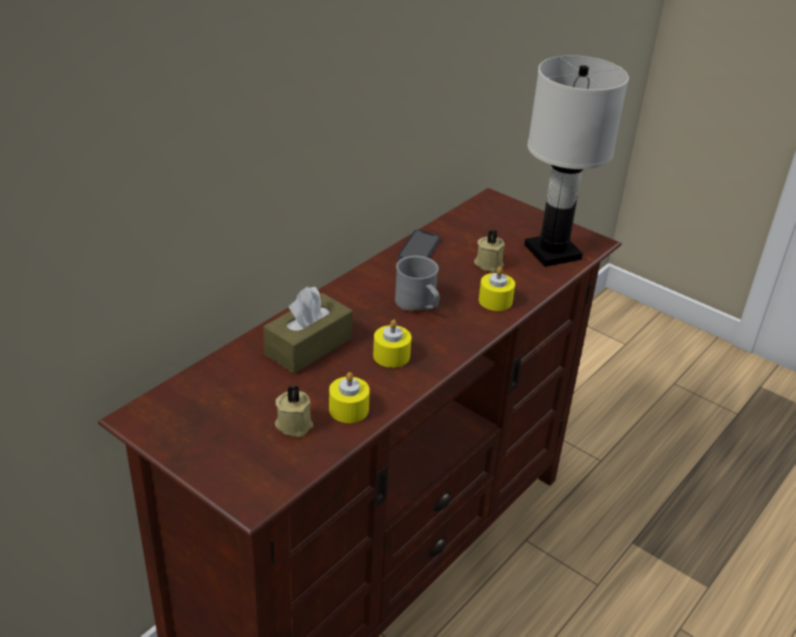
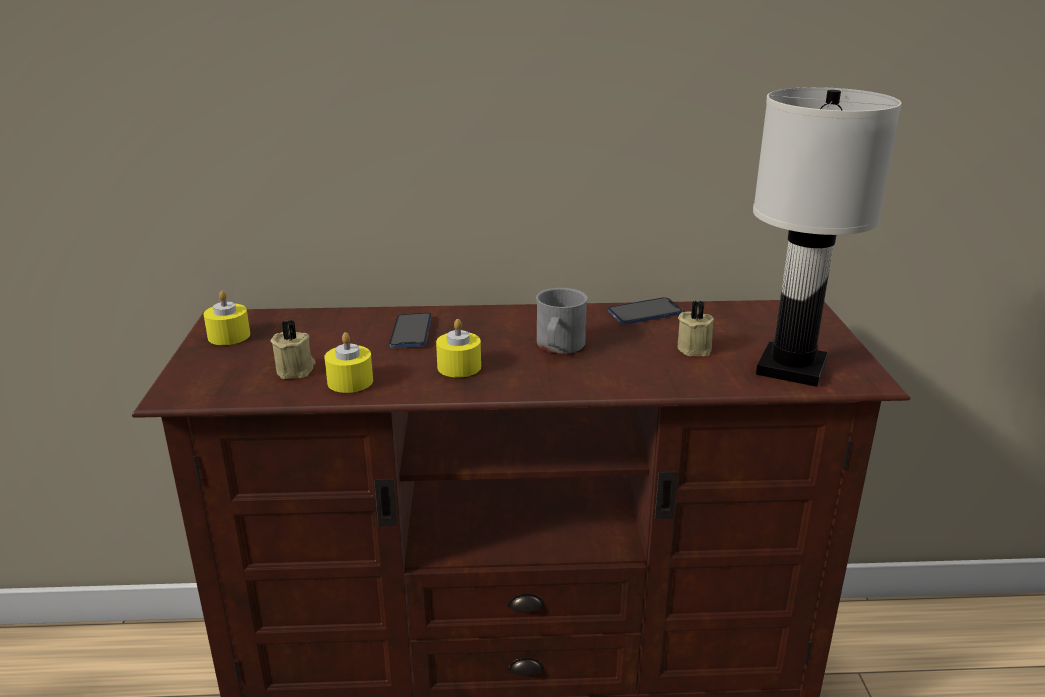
camera: 50 degrees right, 10 degrees down
brown tissue box [263,286,353,374] -> phone [389,313,432,348]
yellow candle [479,266,515,311] -> yellow candle moved to [203,291,250,345]

